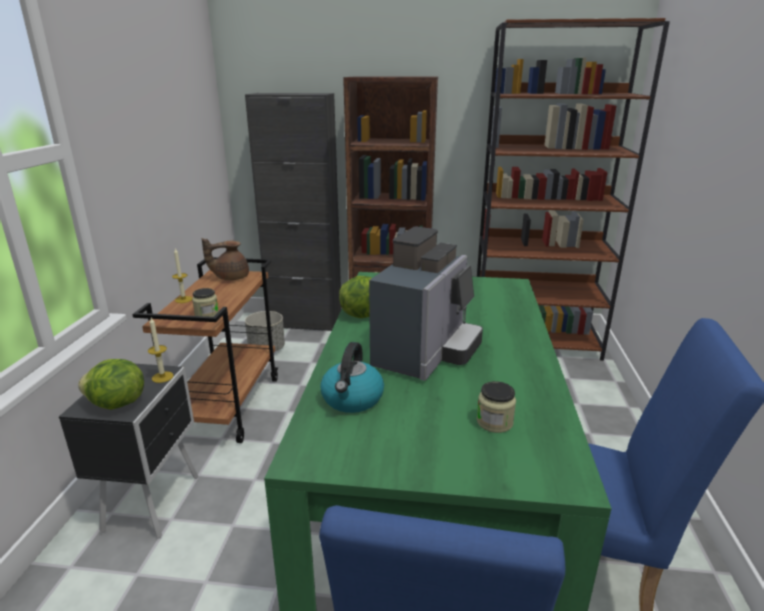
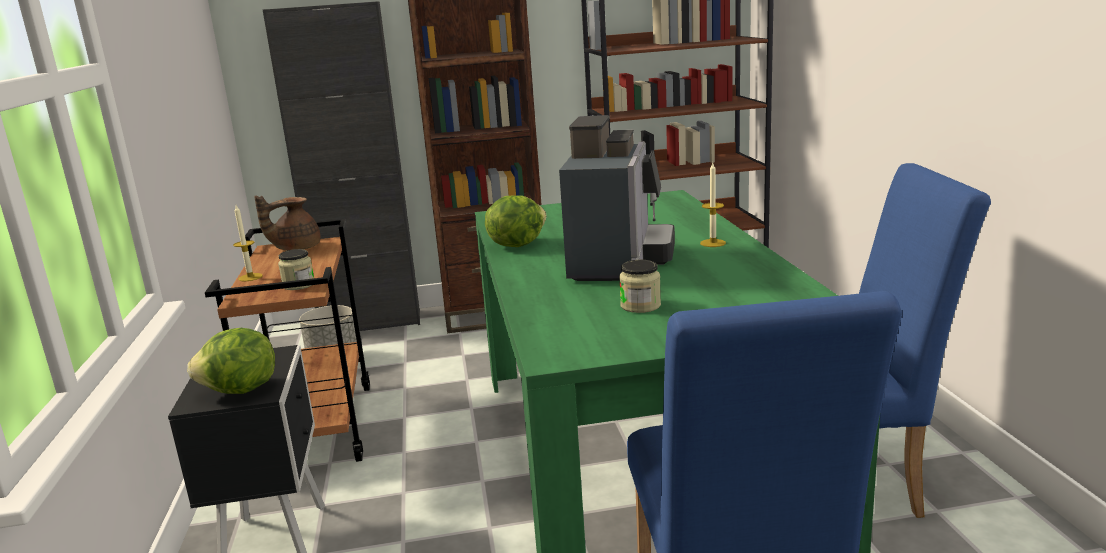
camera: 15 degrees left, 5 degrees down
candle [148,318,174,383] -> candle moved to [700,163,726,247]
kettle [320,342,384,413] -> none
jar [477,381,516,433] -> jar moved to [619,260,661,313]

